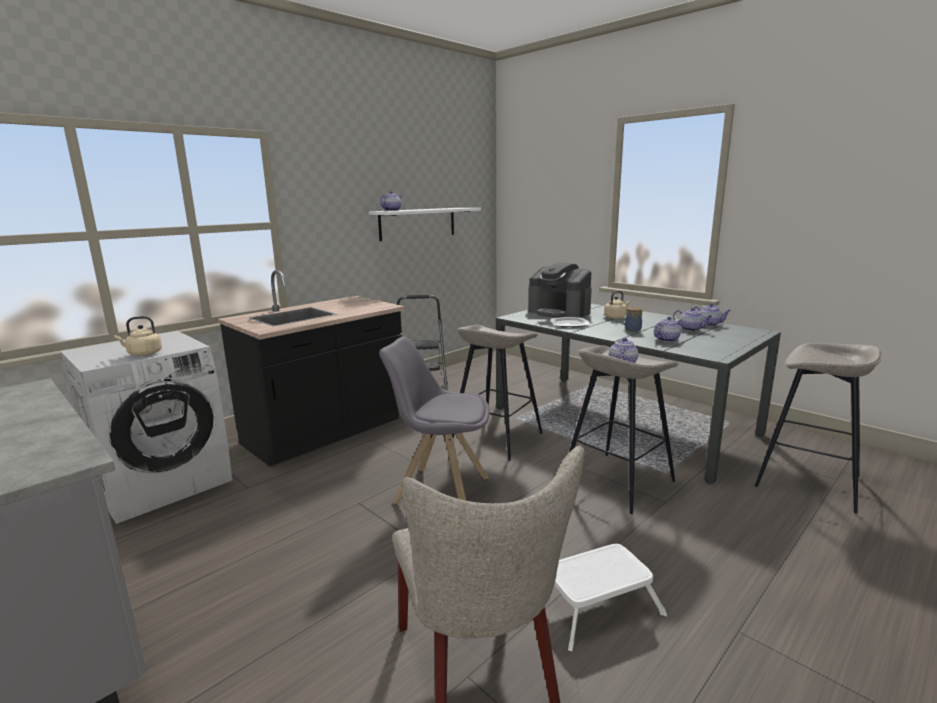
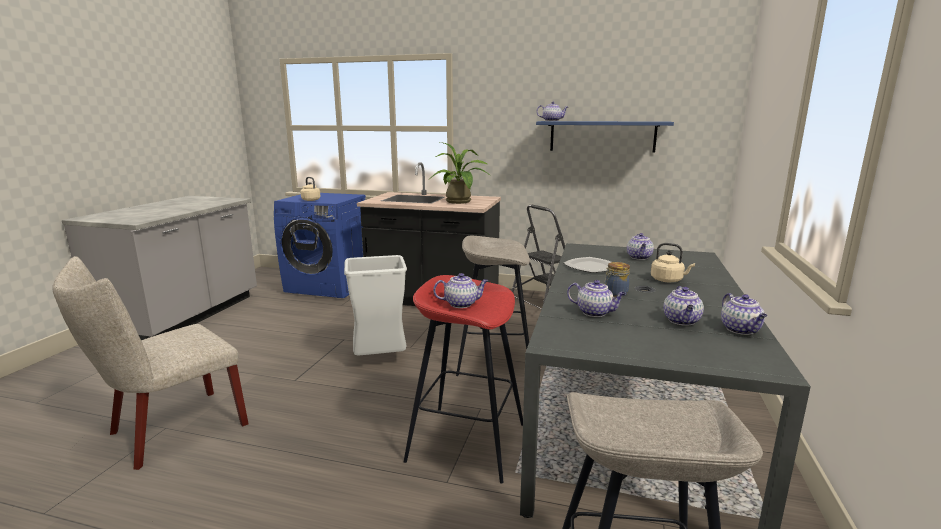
camera: 60 degrees right, 0 degrees up
white washing machine [61,331,232,524] -> blue washing machine [274,193,366,298]
white shelf [369,208,481,241] -> blue shelf [536,121,674,153]
grey chair [379,337,490,504] -> grey trash can [344,255,407,356]
coffee machine [528,262,592,318] -> teapot [627,233,654,260]
white step ladder [554,544,667,651] -> none
grey stool [569,346,678,514] -> red stool [404,275,523,484]
none -> potted plant [428,142,491,204]

